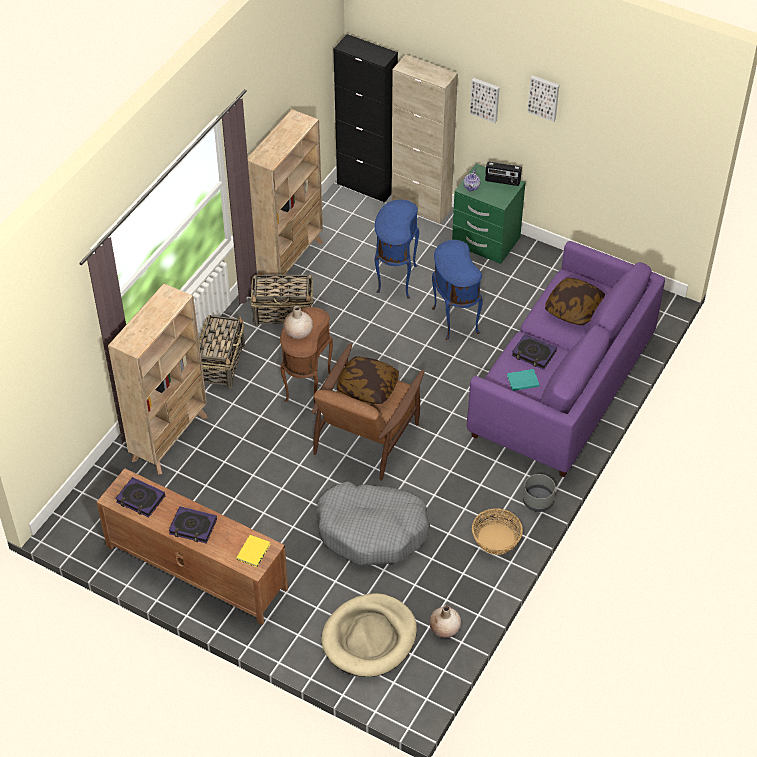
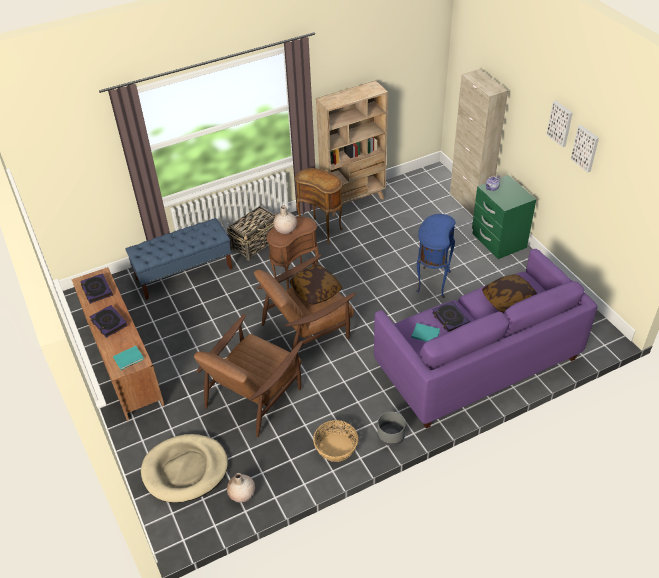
camera: 35 degrees right, 5 degrees down
beige bookcase [108,283,207,475] -> blue bench [125,218,233,300]
yellow book [236,535,271,567] -> turquoise book [113,346,144,370]
basket [251,275,314,326] -> brown side table [295,168,343,244]
grey dog bed [317,481,430,565] -> brown armchair [194,314,303,437]
black cabinet [334,34,398,203] -> none
blue side table [375,199,419,299] -> none
picture [470,78,500,123] -> picture moved to [571,125,599,173]
radio [485,162,522,186] -> none

